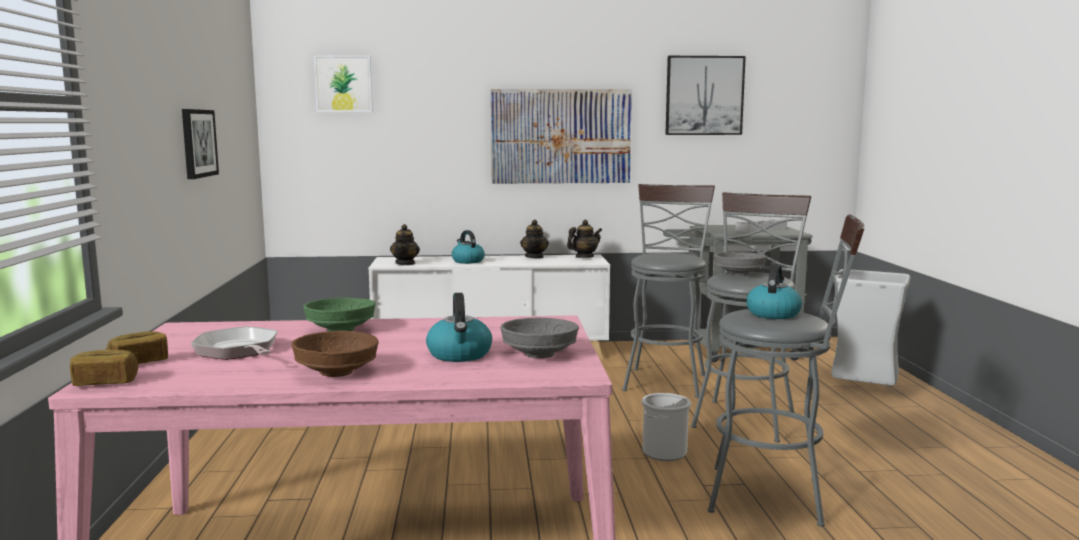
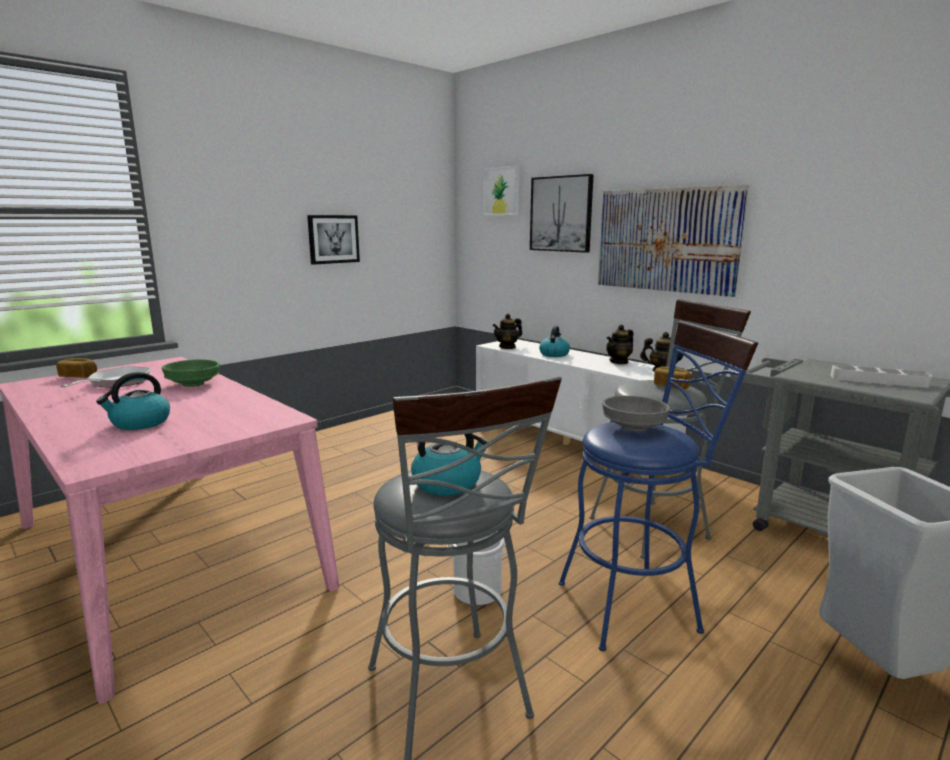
camera: 50 degrees right, 5 degrees up
bread [70,350,138,386] -> bread moved to [654,367,692,390]
brown bowl [291,331,379,377] -> none
grey bowl [500,317,579,358] -> none
picture [665,56,746,135] -> picture moved to [530,174,594,253]
grey stool [691,192,811,443] -> blue stool [559,321,758,651]

